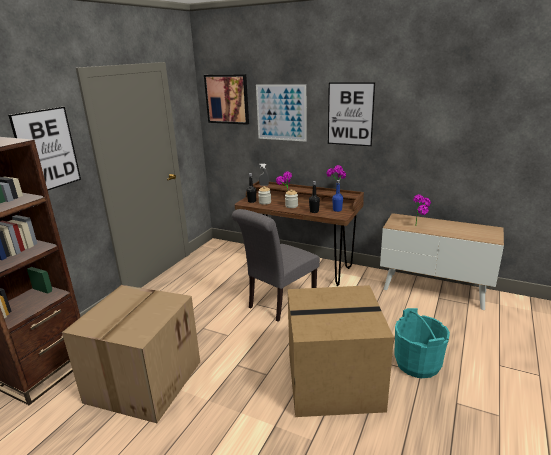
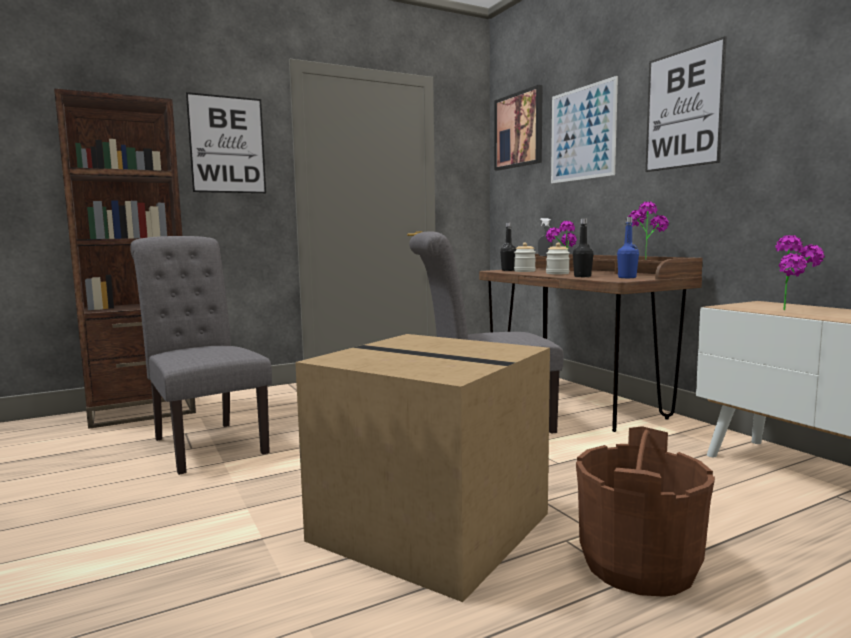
camera: 35 degrees right, 15 degrees down
cardboard box [62,285,200,423] -> grey chair [130,236,272,475]
turquoise bucket [394,308,450,378] -> brown bucket [576,426,715,597]

